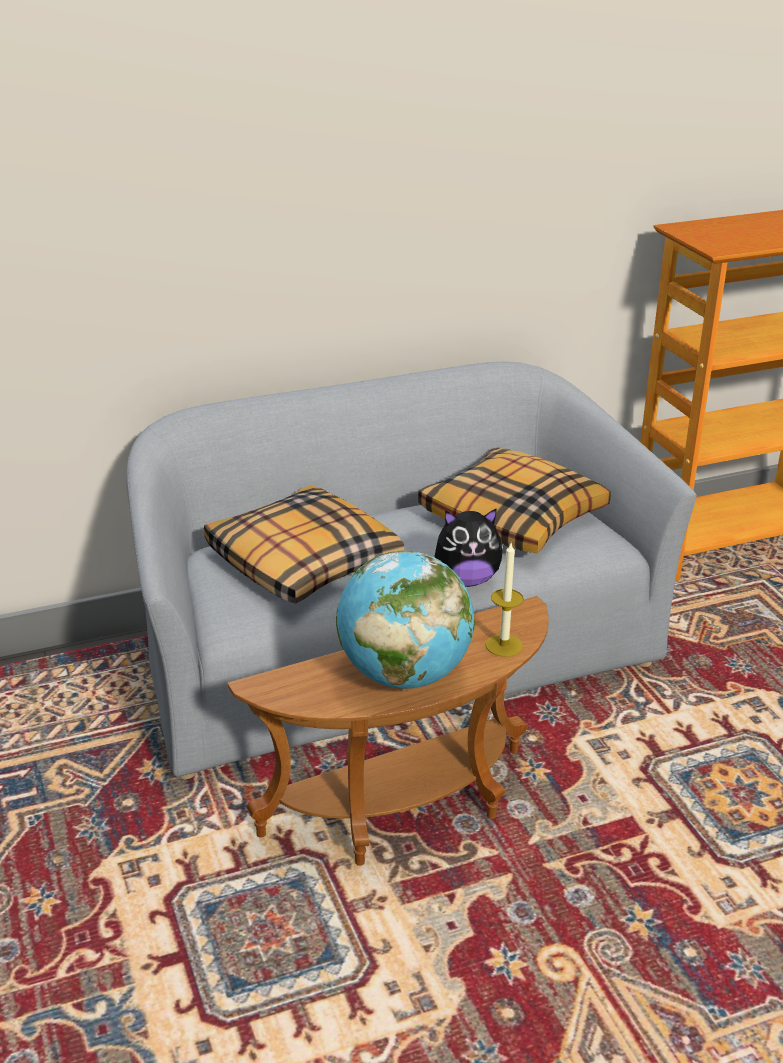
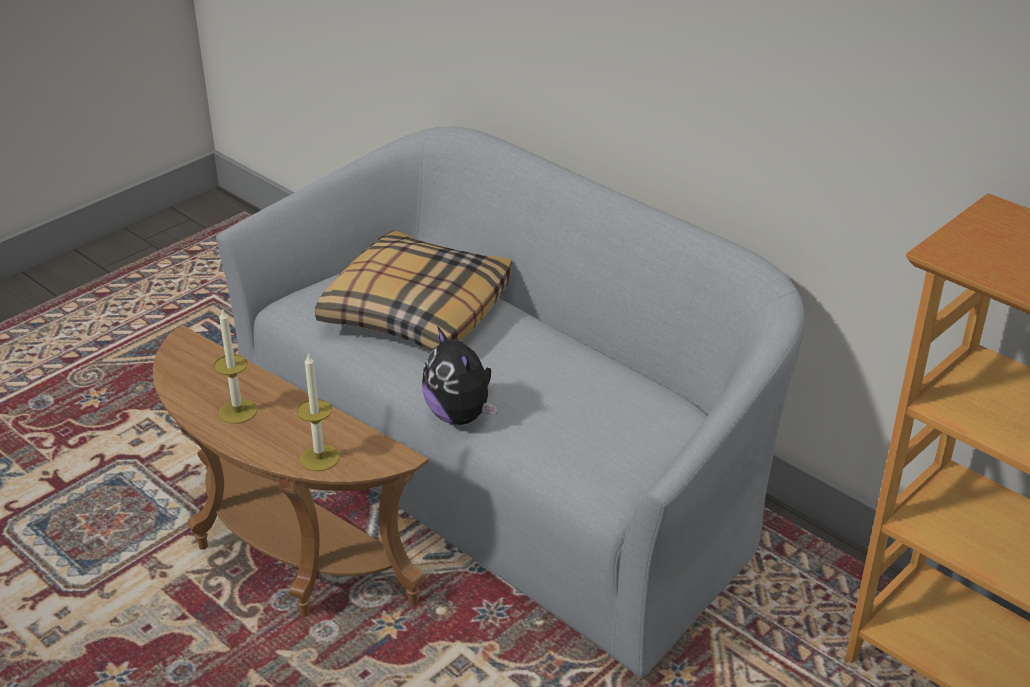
camera: 65 degrees right, 5 degrees up
globe [336,550,475,689] -> candle [214,308,257,424]
pillow [418,448,611,553] -> none

